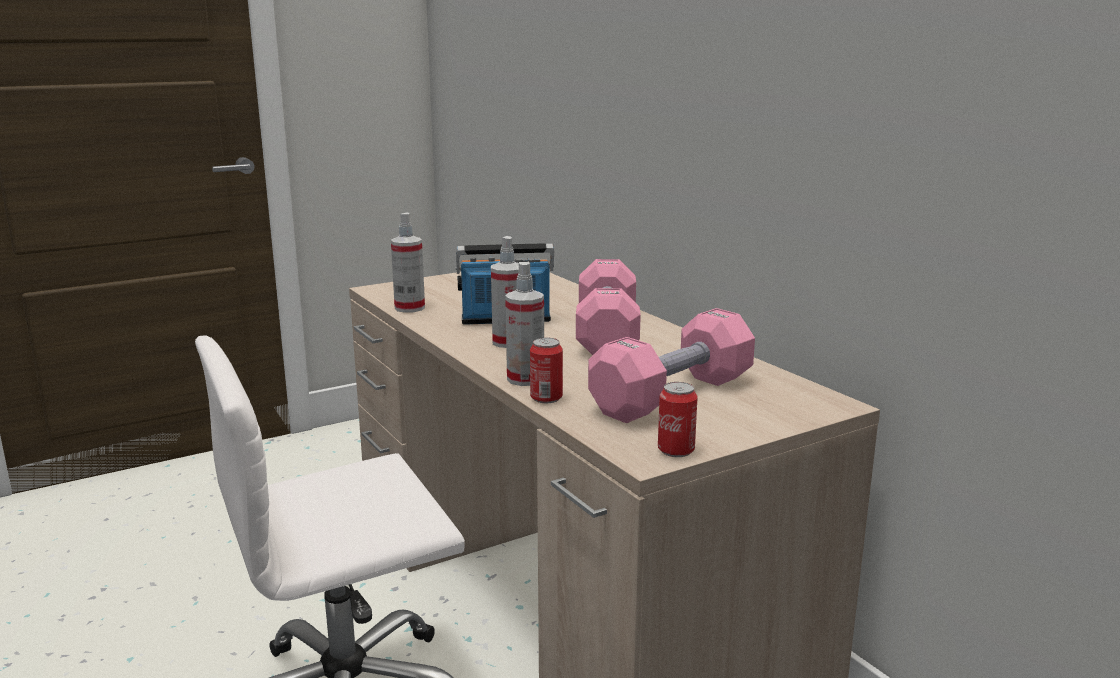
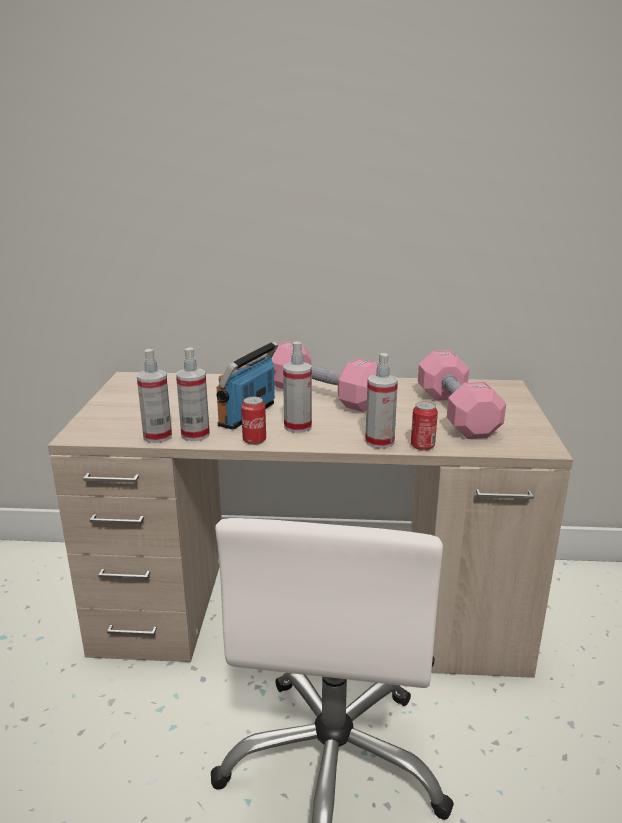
camera: 55 degrees left, 5 degrees up
can [658,382,698,457] -> can moved to [241,397,266,445]
none -> spray bottle [176,347,210,441]

